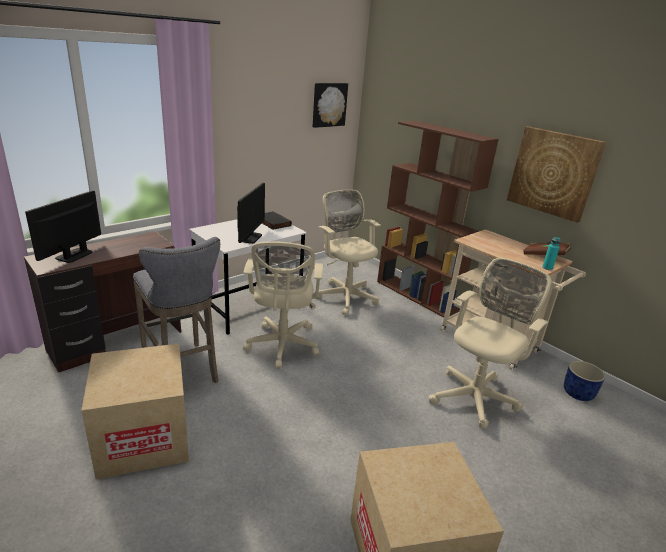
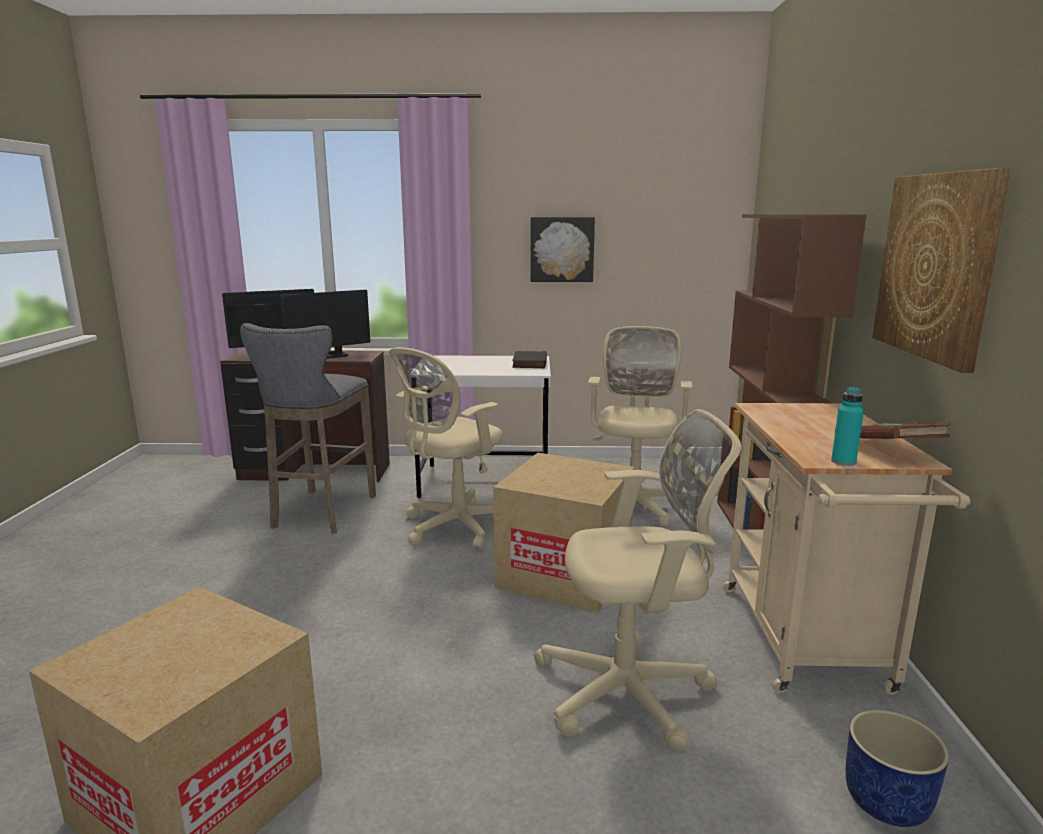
camera: 45 degrees right, 10 degrees down
cardboard box [81,344,189,479] -> cardboard box moved to [493,453,635,613]
monitor [237,183,265,244] -> monitor moved to [280,290,370,359]
picture [313,83,348,128] -> picture moved to [531,217,595,282]

